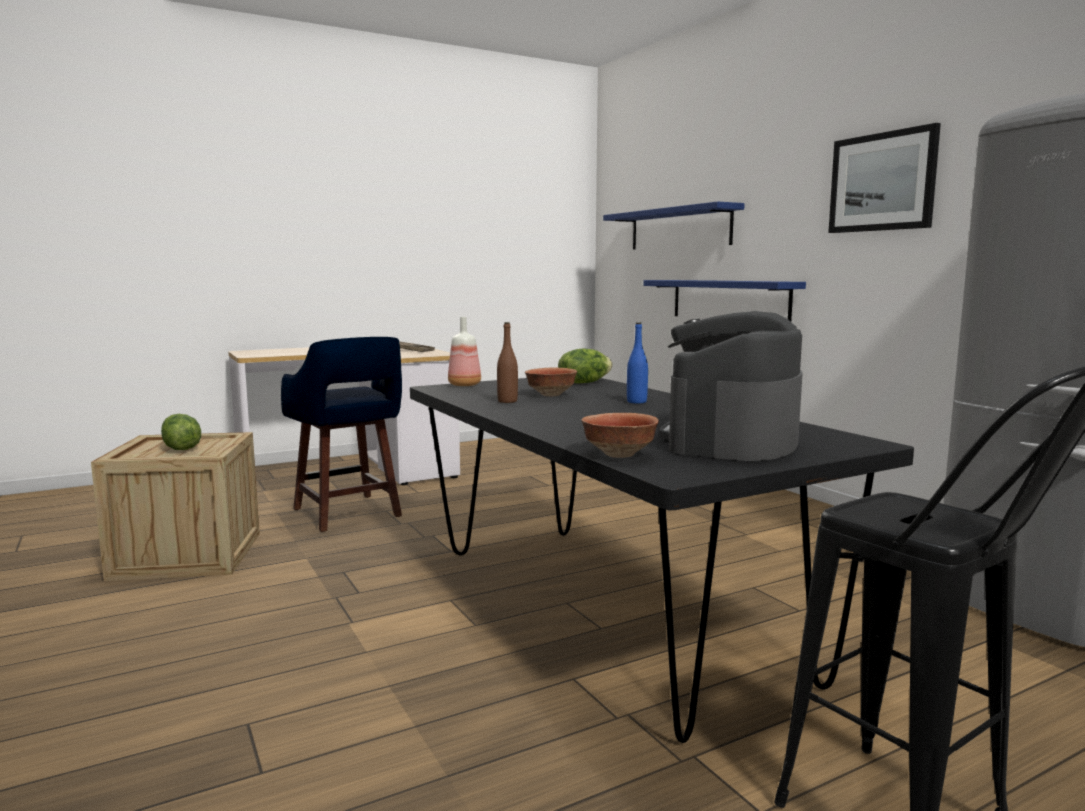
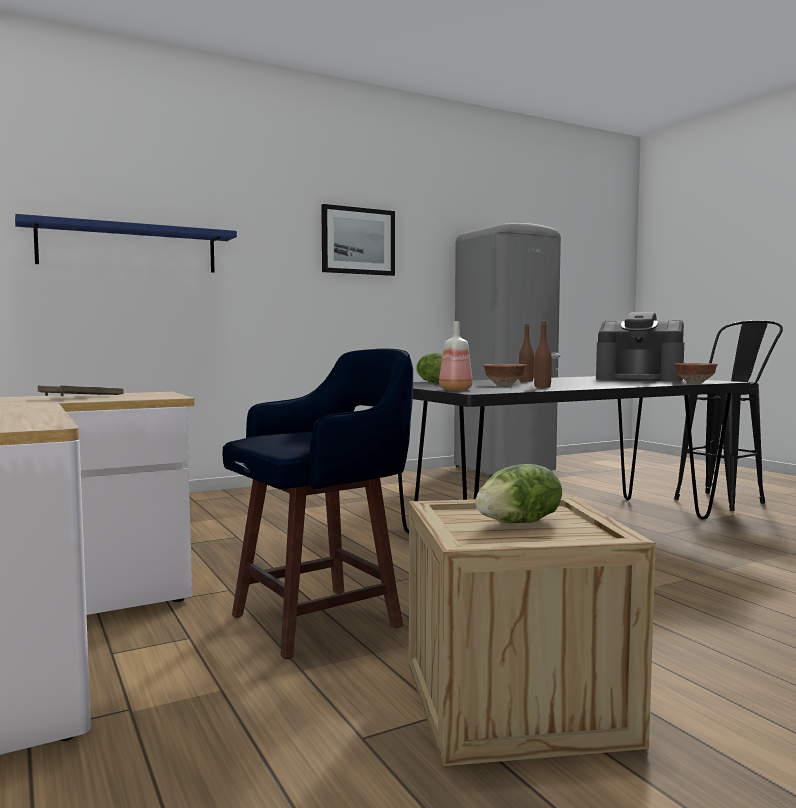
camera: 90 degrees left, 5 degrees down
blue bottle [627,322,648,404] -> brown bottle [519,324,534,382]
blue shelf [643,280,806,321] -> none

